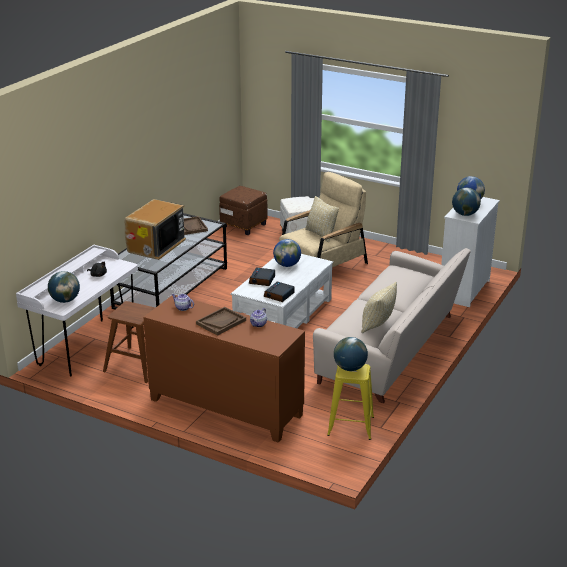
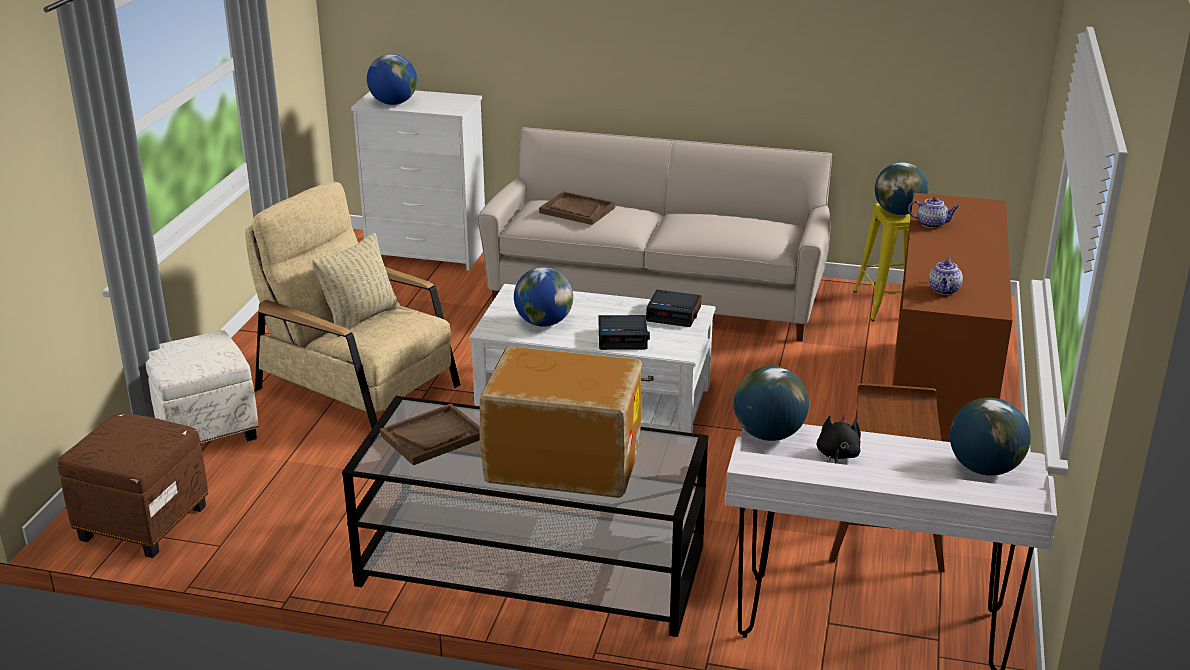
camera: 105 degrees left, 0 degrees up
brown tray [196,307,246,336] -> brown tray moved to [539,191,615,225]
beige pillow [361,282,397,333] -> none
globe [452,188,481,216] -> globe moved to [734,366,809,441]

